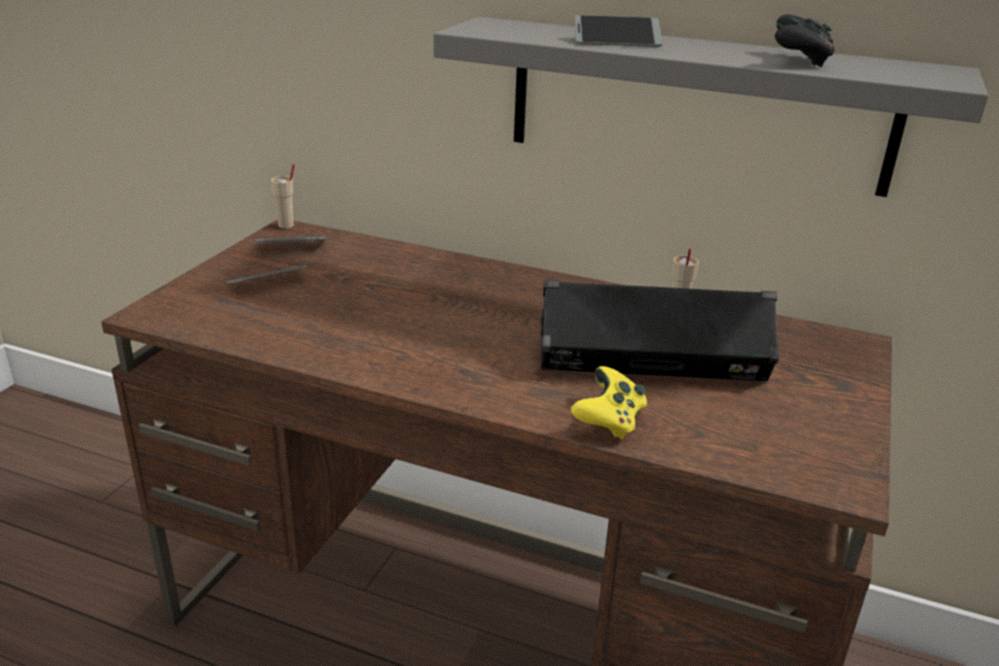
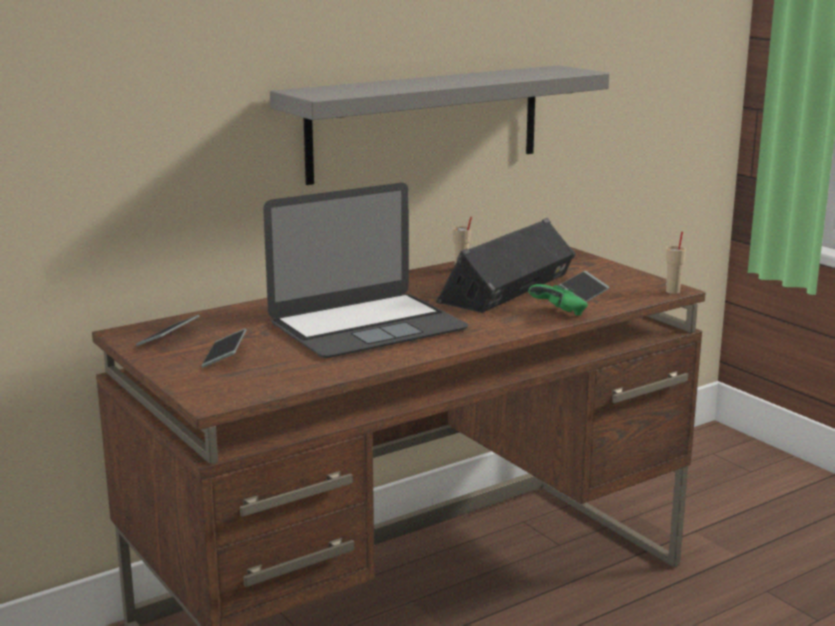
camera: 55 degrees left, 10 degrees down
beige cup [271,164,295,228] -> beige cup moved to [666,232,686,294]
yellow game controller [571,366,647,439] -> green game controller [528,284,588,316]
phone [574,15,662,47] -> phone moved to [560,271,609,302]
black game controller [775,15,835,67] -> none
none -> laptop [263,183,469,358]

